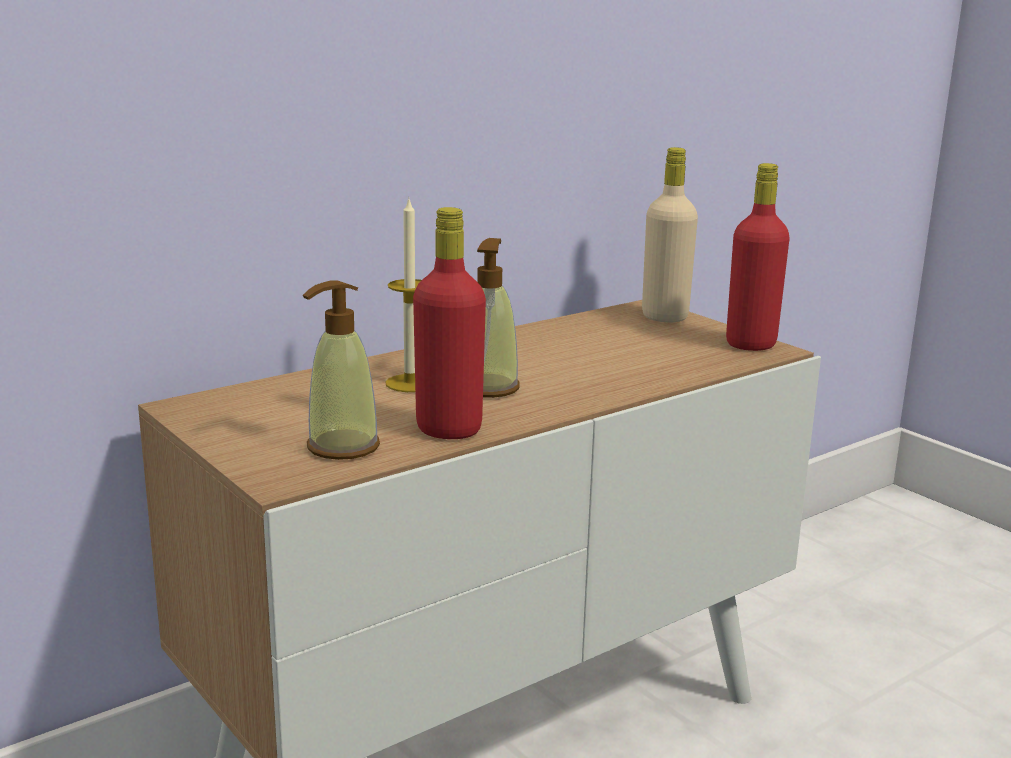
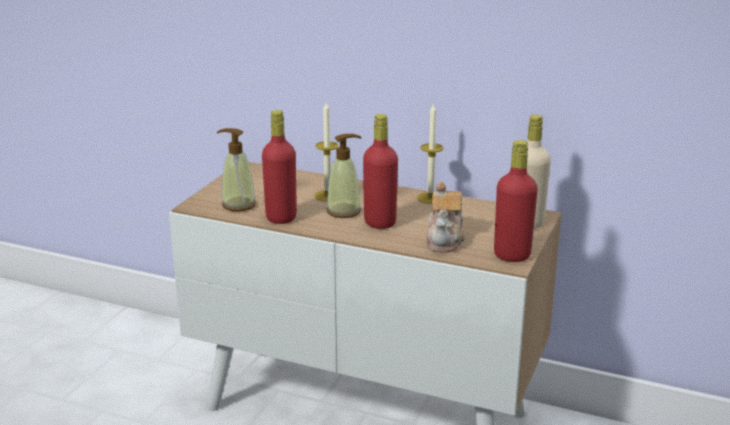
camera: 60 degrees right, 5 degrees up
none -> red bottle [363,114,398,229]
none -> candle [417,103,444,204]
none -> teapot [426,182,465,253]

